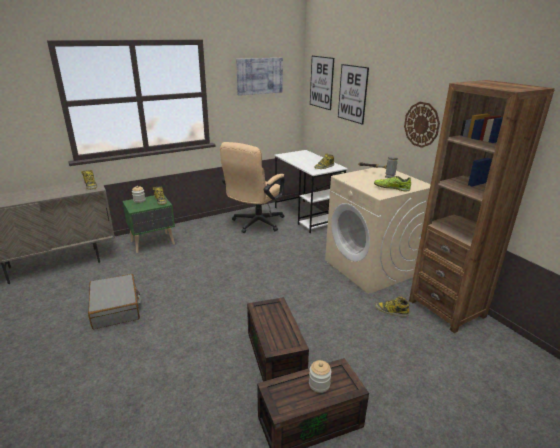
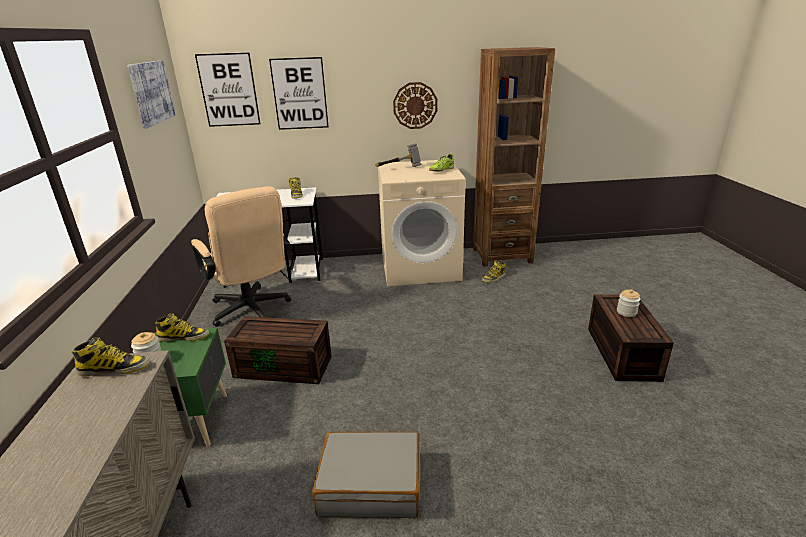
camera: 65 degrees left, 0 degrees up
brown storage box [247,297,309,382] -> brown storage box moved to [224,316,332,384]

